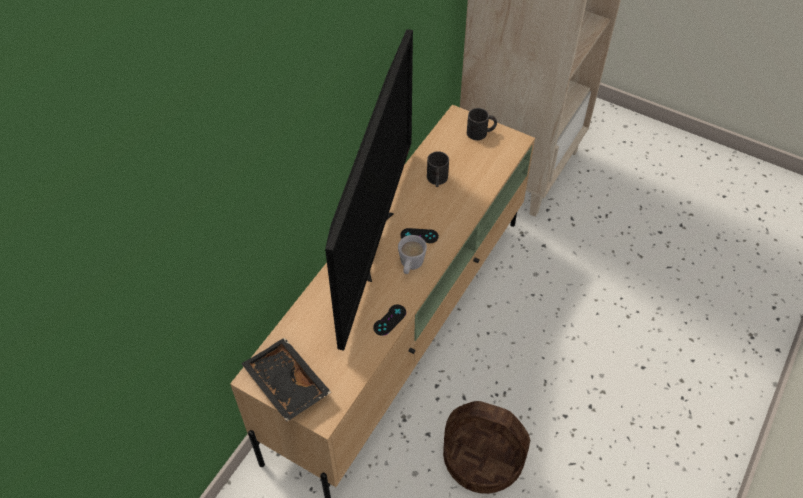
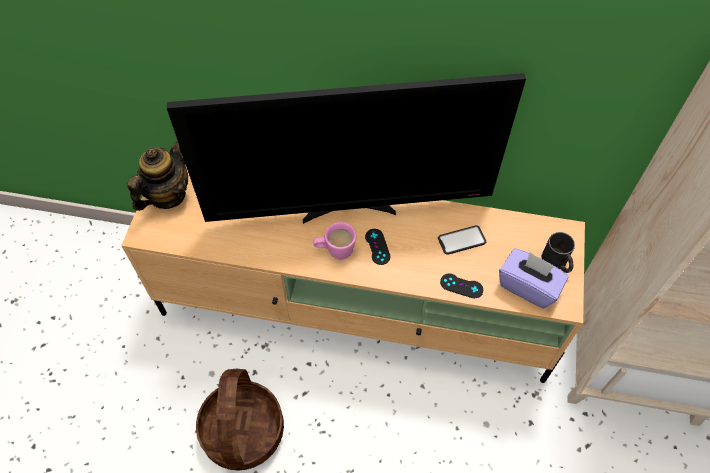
camera: 70 degrees right, 5 degrees up
black tray [241,337,332,422] -> teapot [127,140,188,211]
black game controller [373,305,406,336] -> black game controller moved to [440,273,483,298]
white mug [398,235,427,274] -> pink mug [313,222,356,259]
black mug [427,151,449,187] -> phone [438,225,486,255]
none -> purple tissue box [499,248,569,309]

